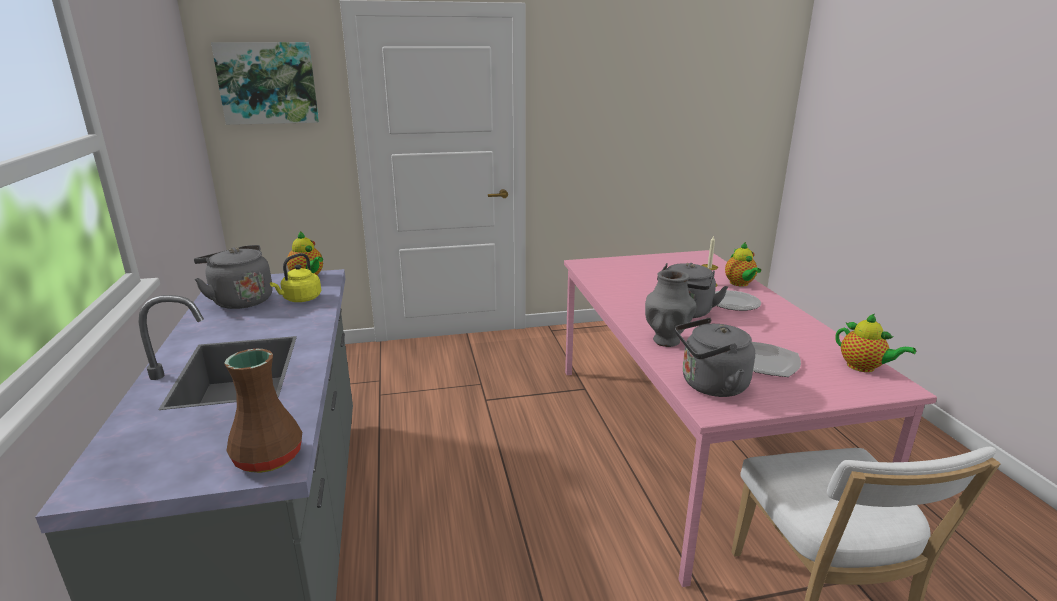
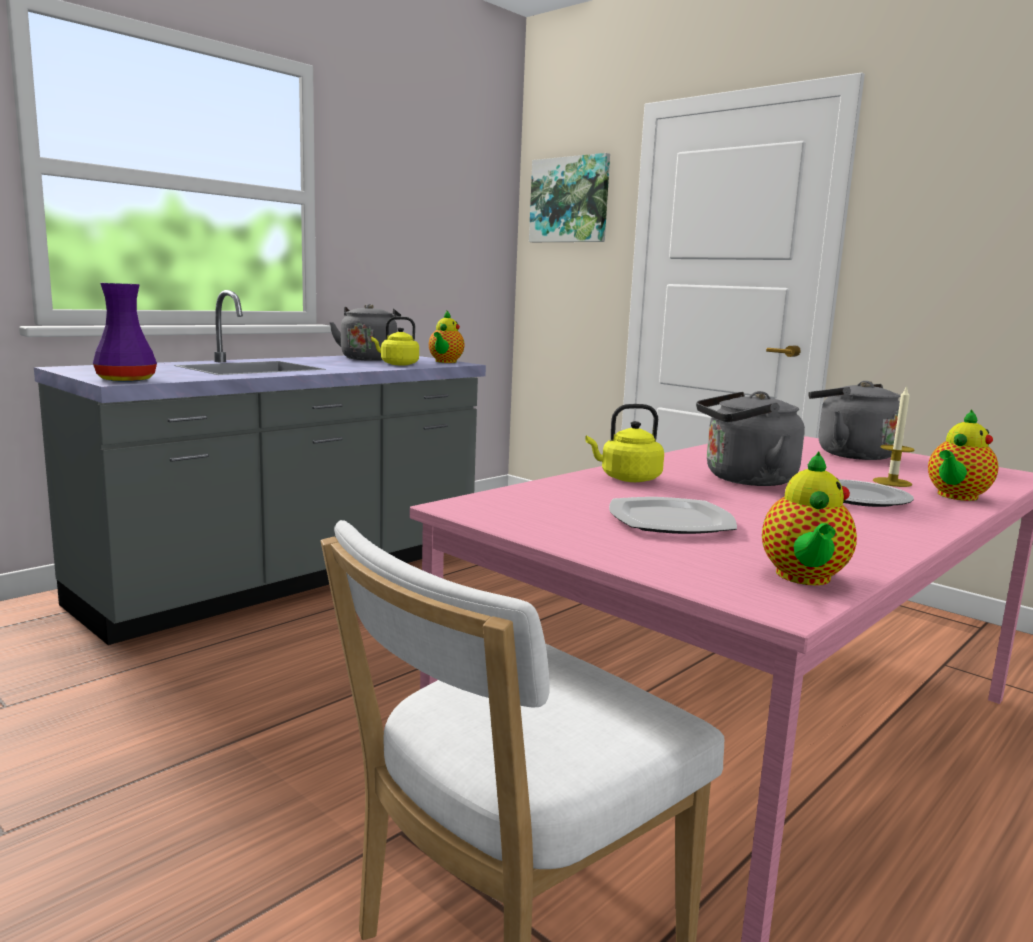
camera: 55 degrees right, 10 degrees down
brown vase [224,349,302,473] -> purple vase [93,283,157,382]
grey vase [645,270,696,347] -> yellow kettle [585,404,664,482]
grey kettle [675,318,755,397] -> grey kettle moved to [808,381,900,460]

